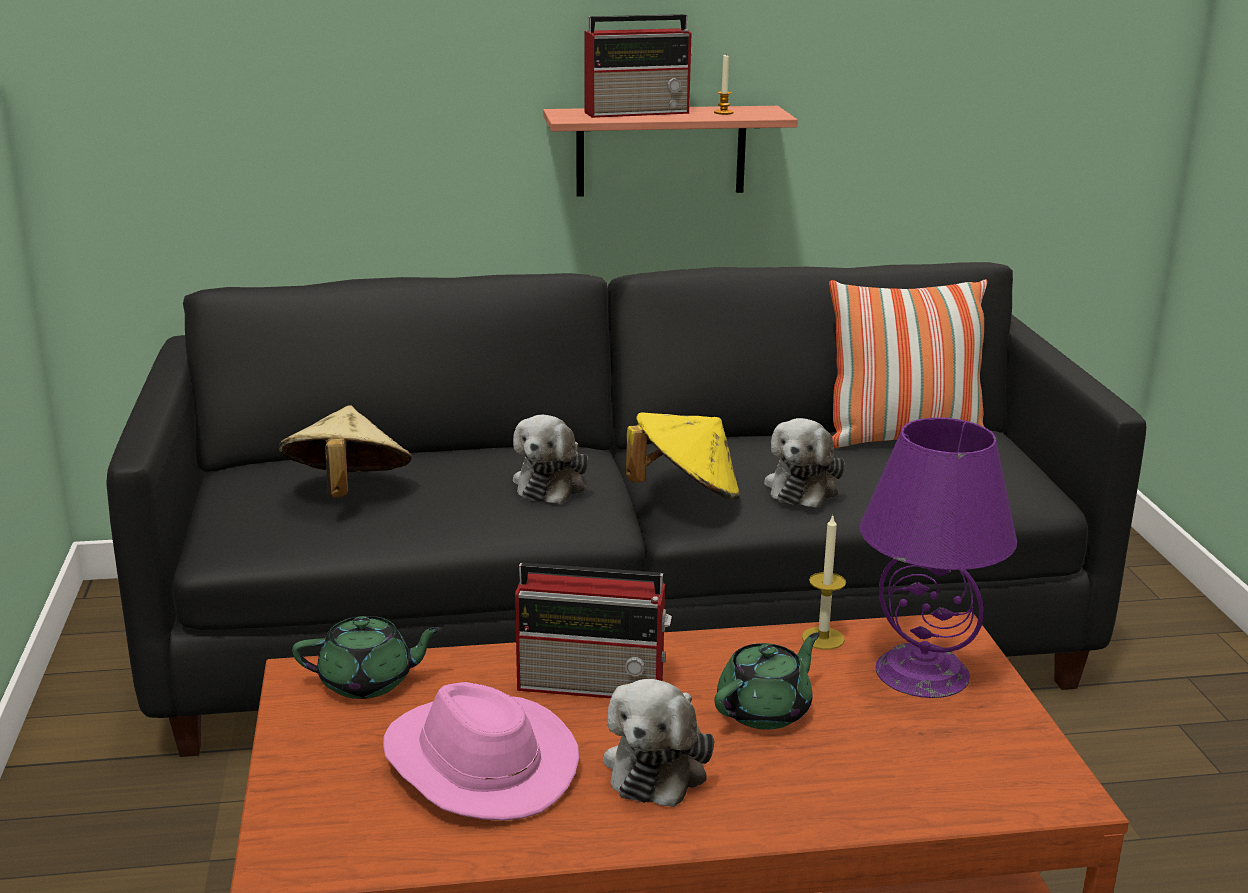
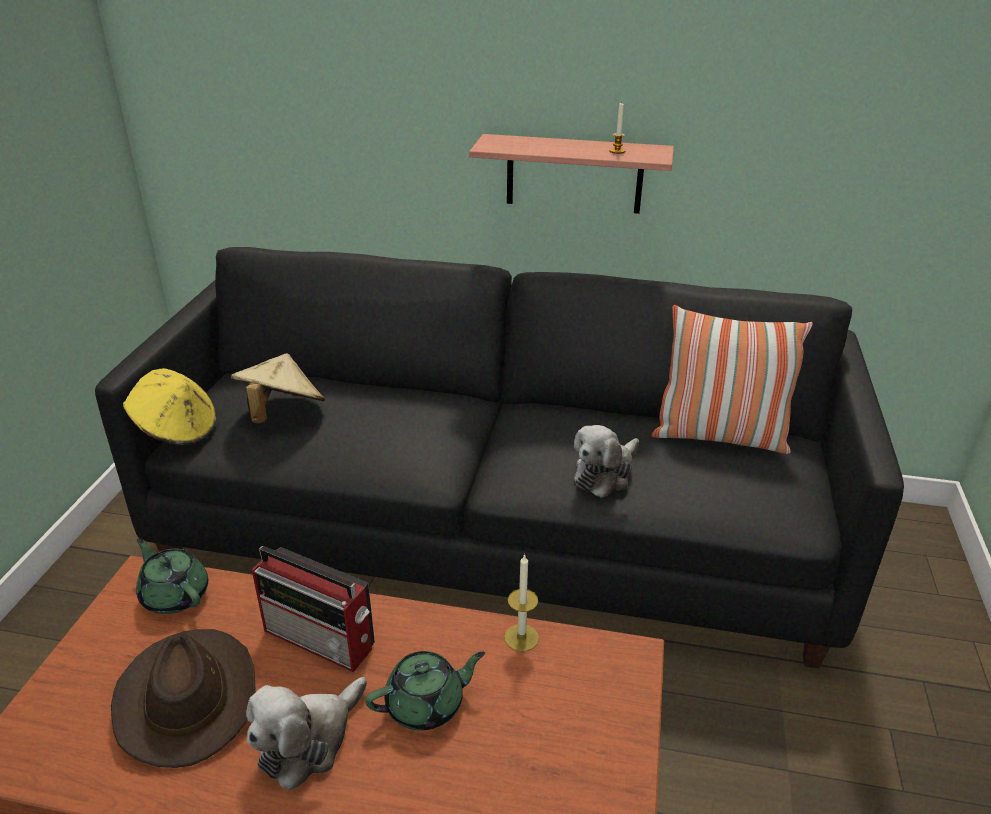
camera: 20 degrees right, 10 degrees up
green teapot [292,616,442,699] -> green teapot turned 150 degrees counterclockwise [136,538,208,614]
pink hat [383,682,579,821] -> brown hat [111,629,256,768]
plush toy [513,415,589,504] -> none
radio [584,14,692,118] -> none
yellow hat [625,412,740,500] -> yellow hat moved to [123,368,216,445]
purple table lamp [860,418,1017,698] -> none

